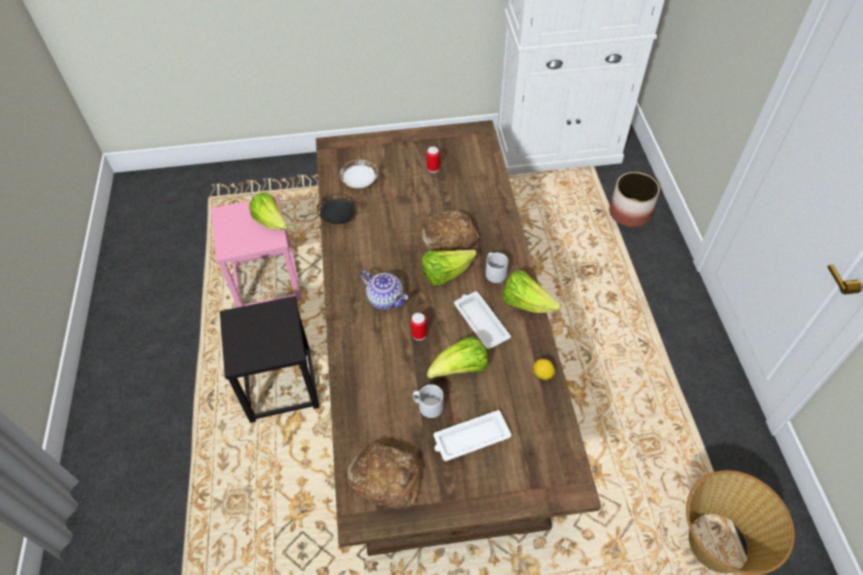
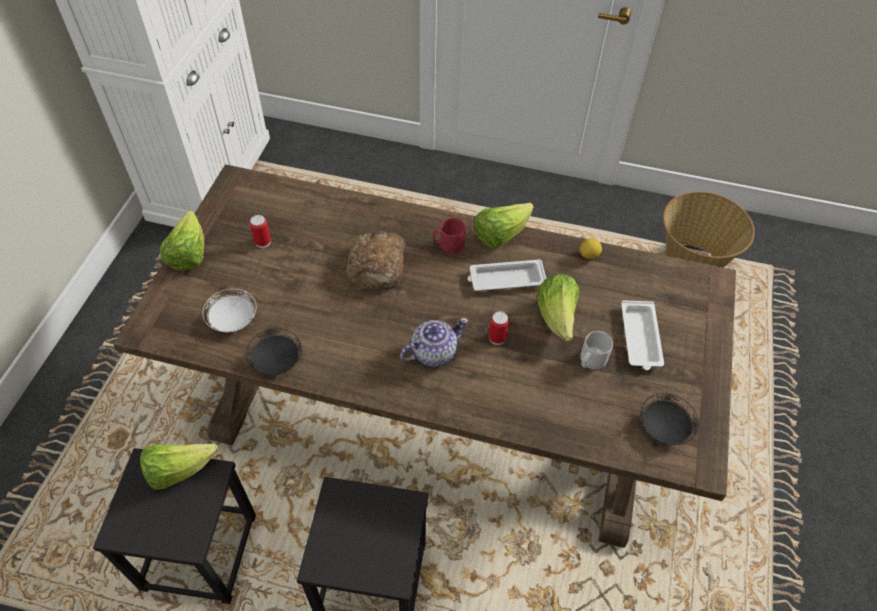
camera: 70 degrees left, 0 degrees up
pink stool [211,195,302,308] -> black stool [93,448,256,604]
bread [347,442,421,510] -> black plate [640,393,699,445]
lettuce [421,250,477,286] -> lettuce moved to [160,210,204,271]
grey mug [485,252,508,283] -> red mug [433,218,466,254]
planter [609,172,660,227] -> none

